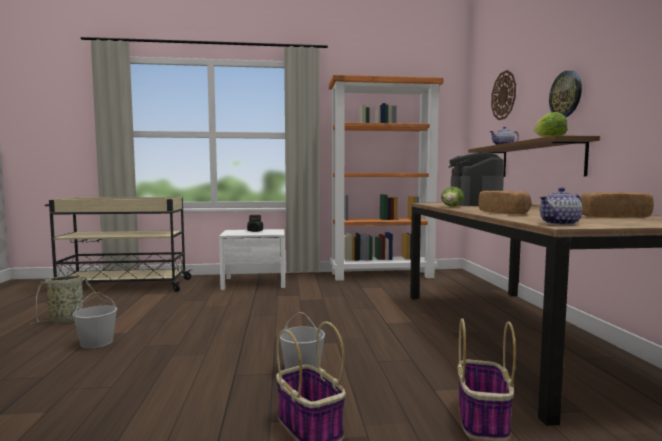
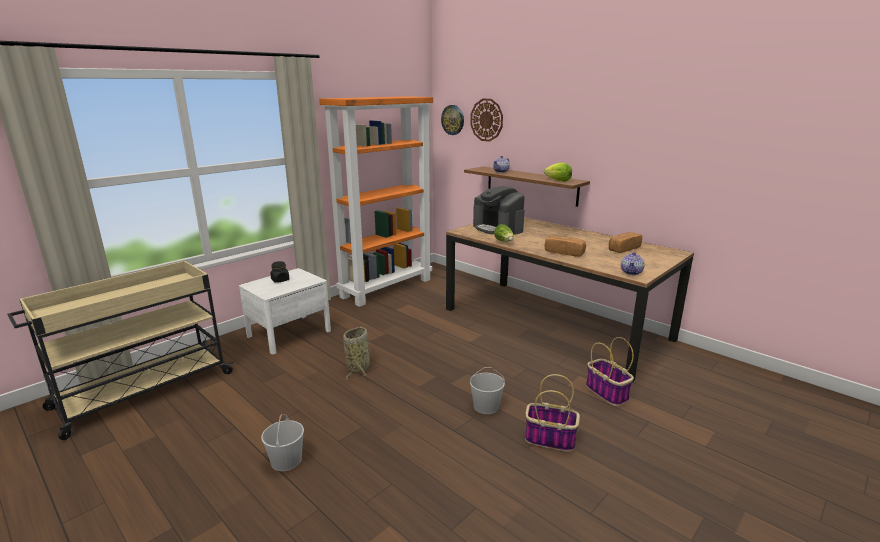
camera: 40 degrees left, 15 degrees up
basket [30,275,113,324] -> basket moved to [343,327,371,379]
wall clock [549,71,582,117] -> wall clock moved to [441,105,464,135]

